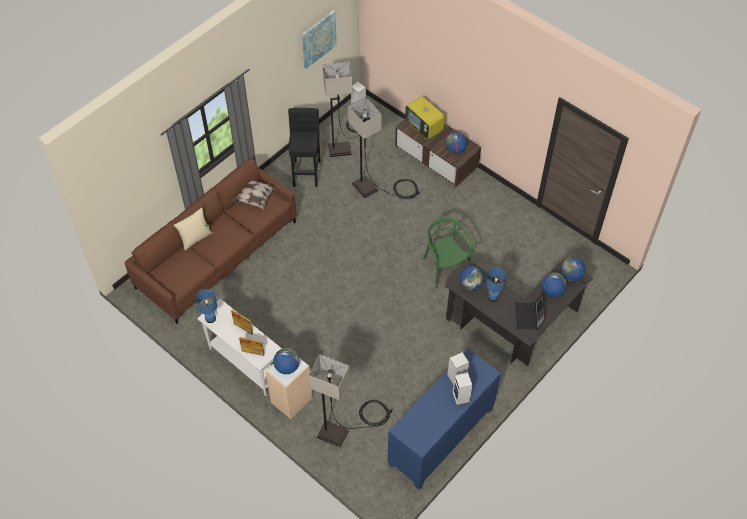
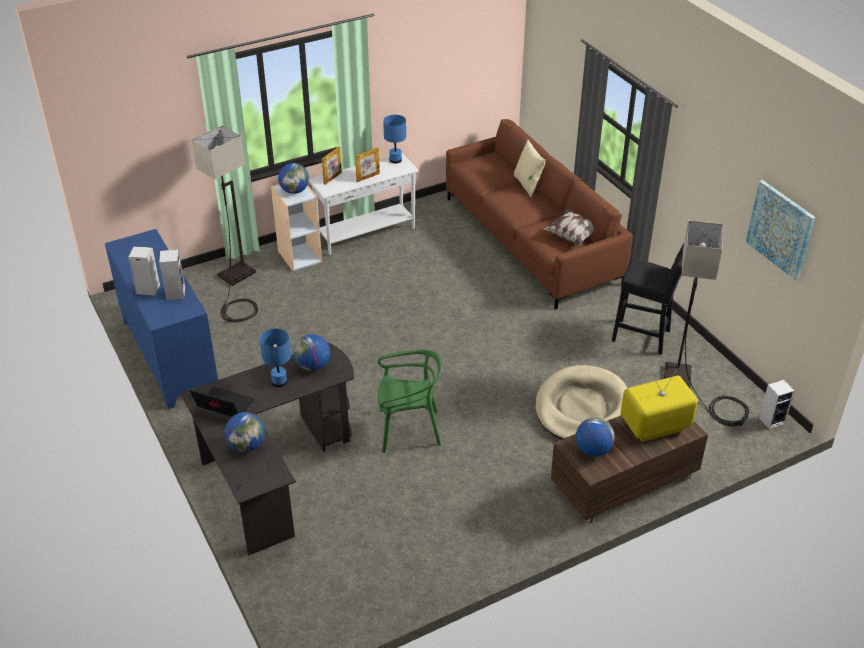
camera: 110 degrees right, 15 degrees down
floor lamp [348,97,420,199] -> beige dog bed [535,365,627,440]
globe [561,257,586,282] -> none

